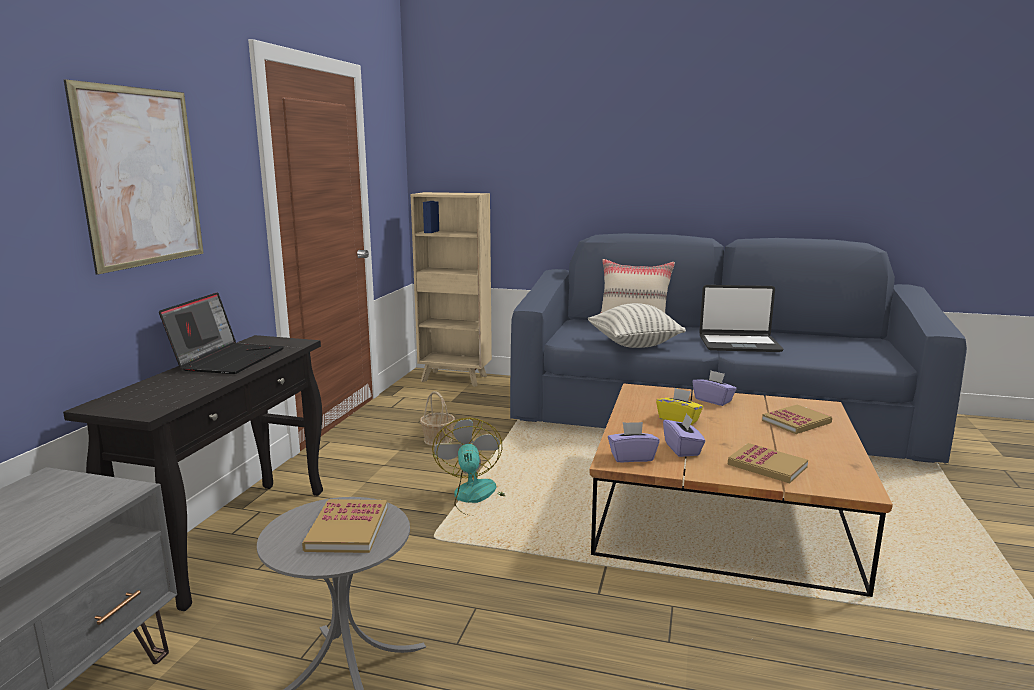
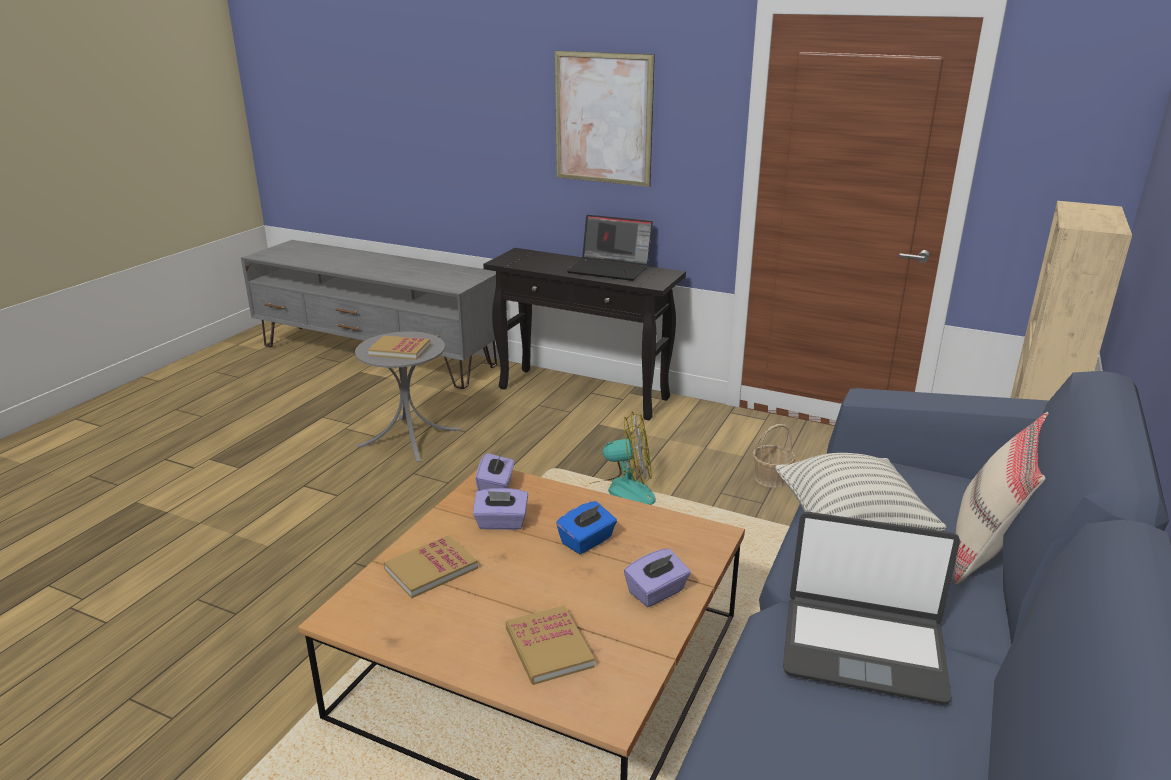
camera: 100 degrees right, 10 degrees up
yellow tissue box [656,388,703,425] -> blue tissue box [556,501,617,554]
laptop [699,285,783,352] -> laptop turned 90 degrees counterclockwise [783,512,960,705]

